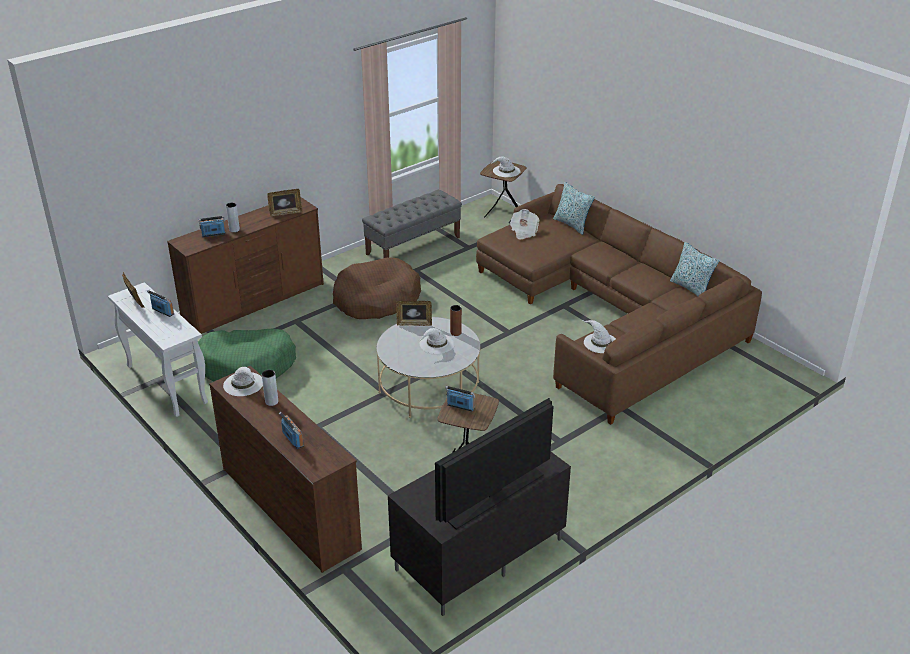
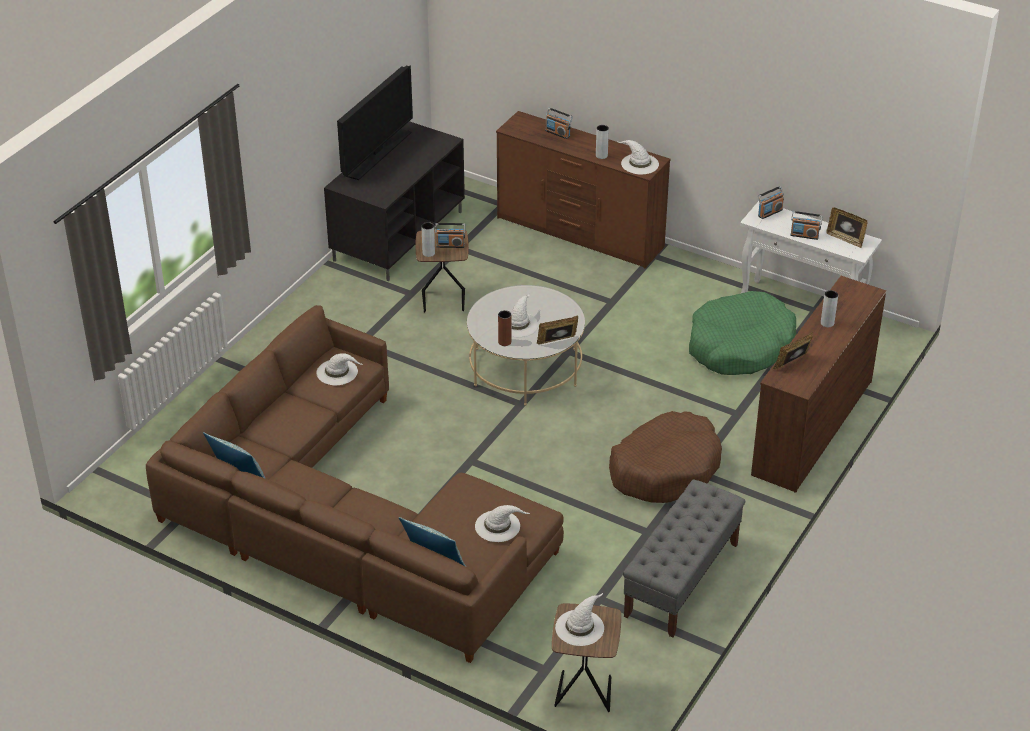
camera: 160 degrees right, 5 degrees up
radio [199,216,226,237] -> radio moved to [758,186,784,219]
newspaper [510,209,539,239] -> white hat [475,505,530,542]
none -> grey vase [421,222,435,257]

